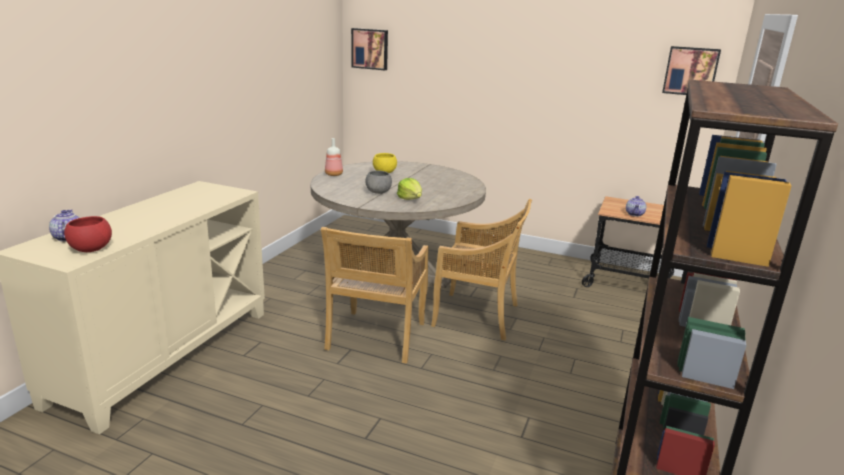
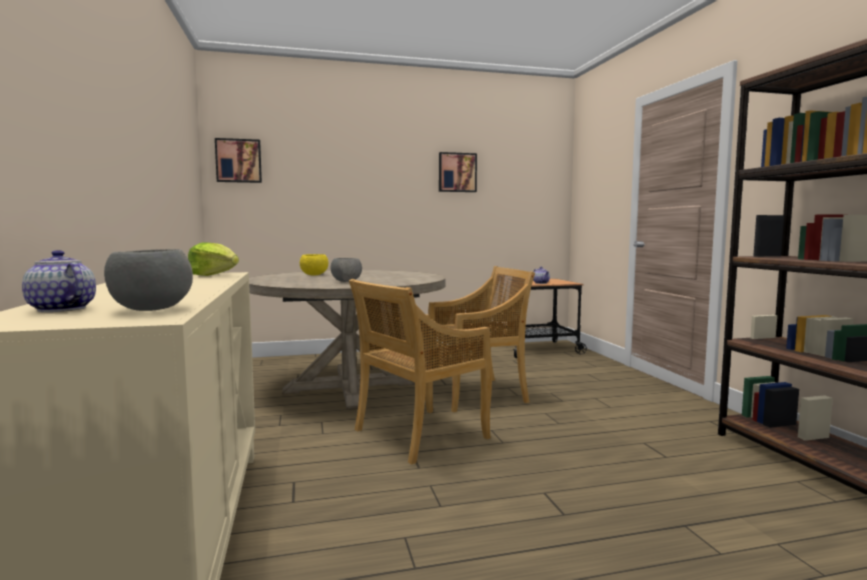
camera: 35 degrees left, 15 degrees down
red bowl [64,216,112,252] -> grey bowl [104,249,193,311]
beige chair [321,227,428,364] -> beige chair turned 75 degrees clockwise [349,279,492,465]
bottle [325,138,343,176] -> none
lettuce [397,178,422,200] -> lettuce moved to [188,242,239,276]
picture [662,46,721,95] -> picture moved to [439,152,477,192]

